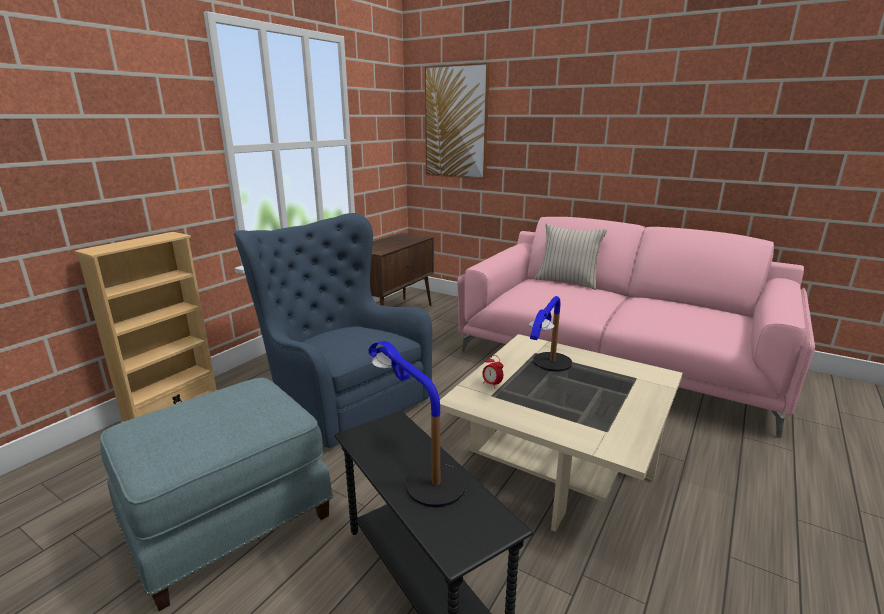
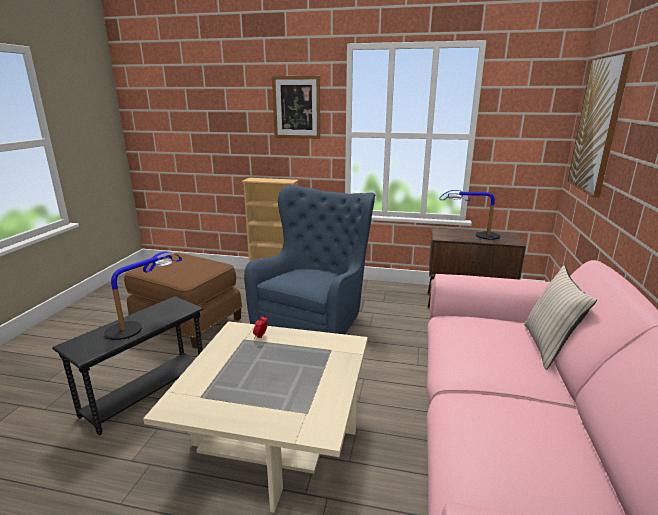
camera: 70 degrees right, 0 degrees up
blue ottoman [100,378,333,611] -> brown ottoman [124,253,242,349]
table lamp [529,296,572,372] -> table lamp moved to [440,190,500,240]
none -> picture [272,76,320,139]

